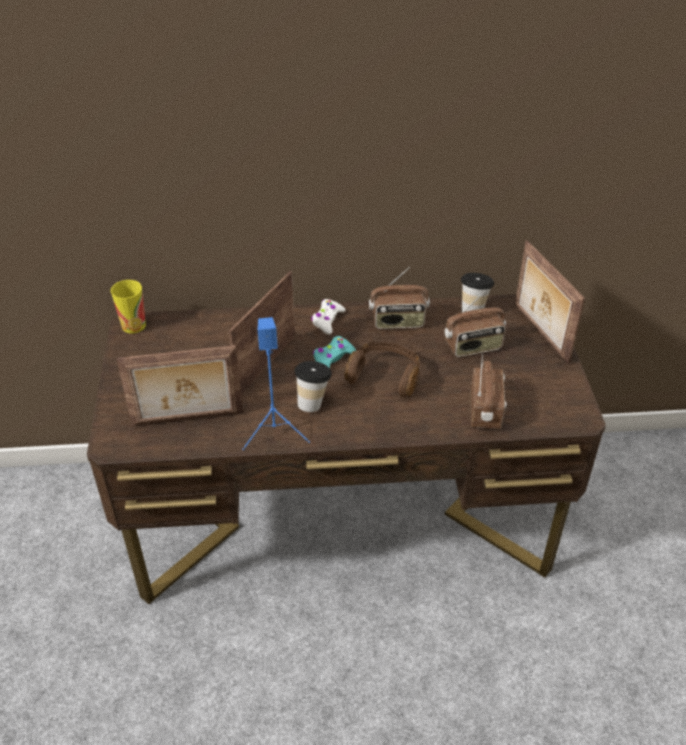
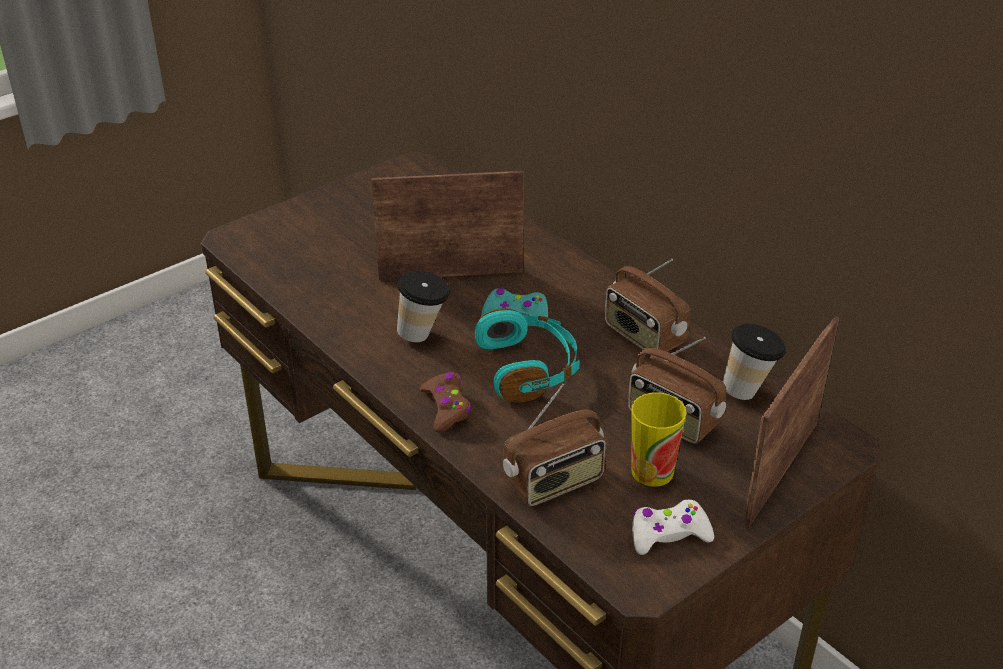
camera: 55 degrees right, 5 degrees down
cup [111,280,146,333] -> cup moved to [631,393,687,487]
picture frame [116,345,243,426] -> none
blue speaker [242,317,310,450] -> none
white game controller [311,299,346,335] -> white game controller moved to [632,500,714,555]
brown headphones [345,341,420,398] -> turquoise headphones [475,308,580,403]
none -> brown game controller [420,372,471,433]

